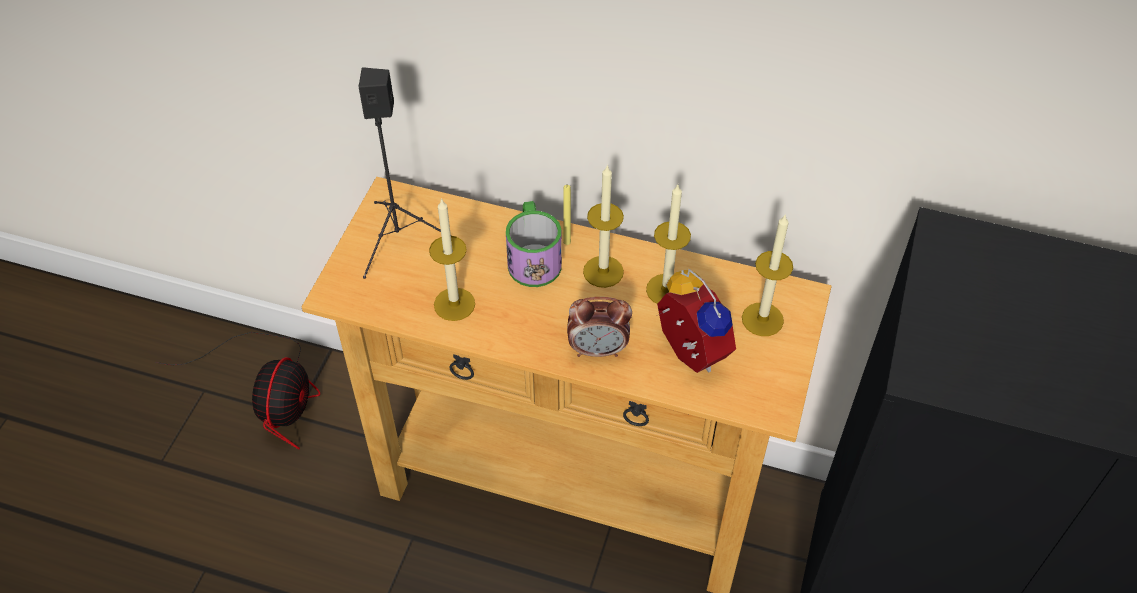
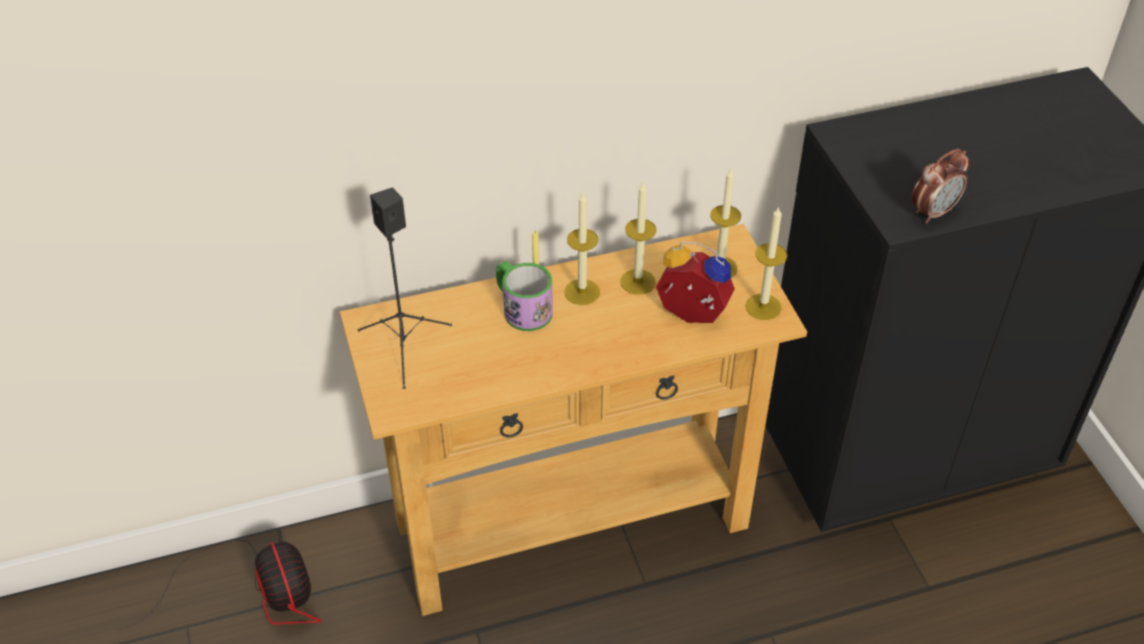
camera: 35 degrees left, 5 degrees down
candle [429,198,475,321] -> candle moved to [745,206,787,320]
alarm clock [567,297,632,357] -> alarm clock moved to [911,149,970,224]

